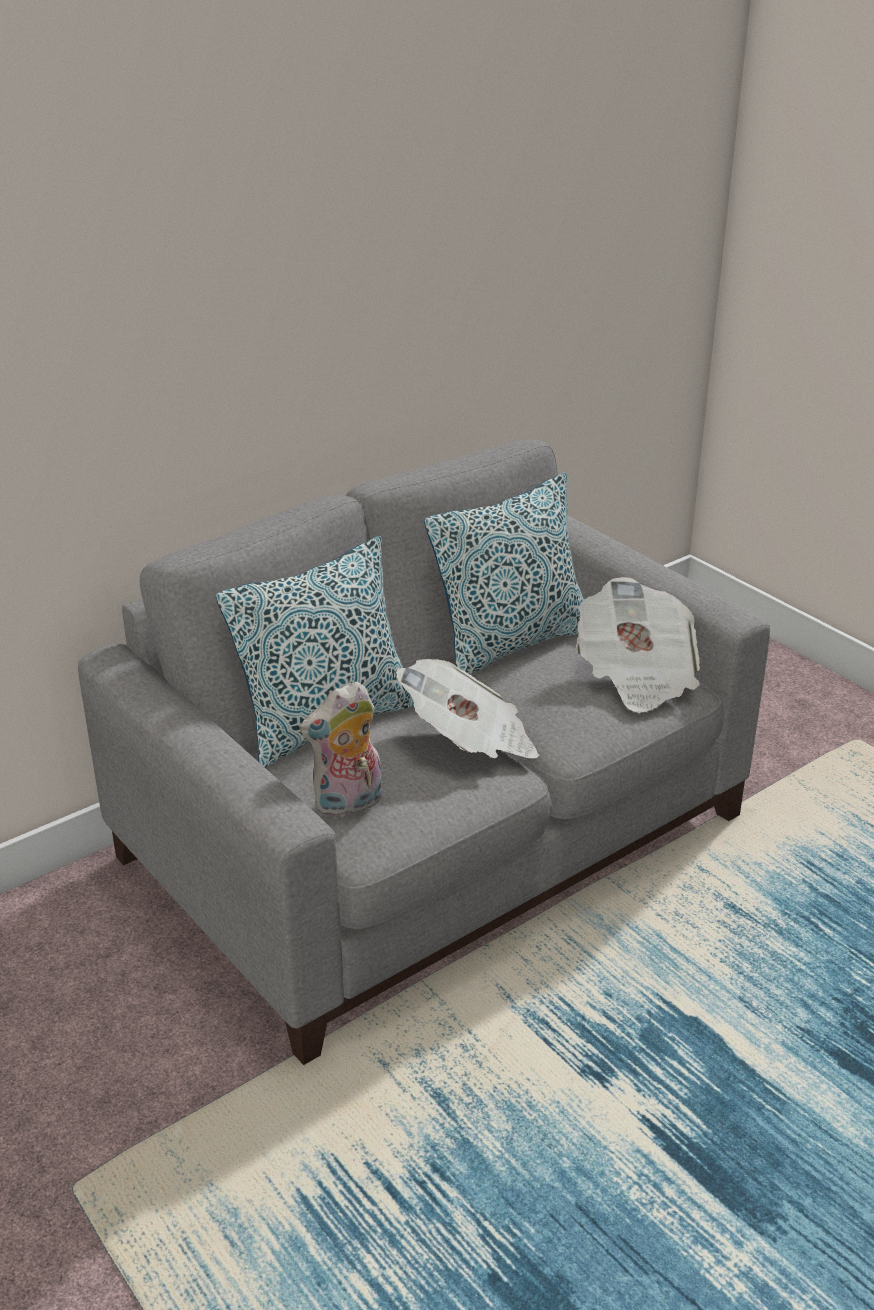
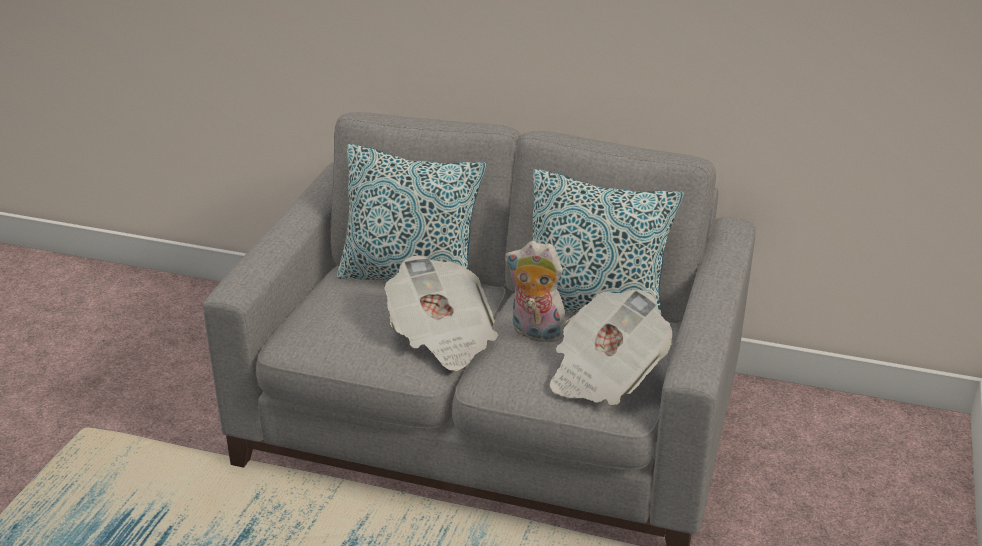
camera: 55 degrees right, 0 degrees up
plush toy [300,681,382,817] -> plush toy moved to [505,241,565,342]

